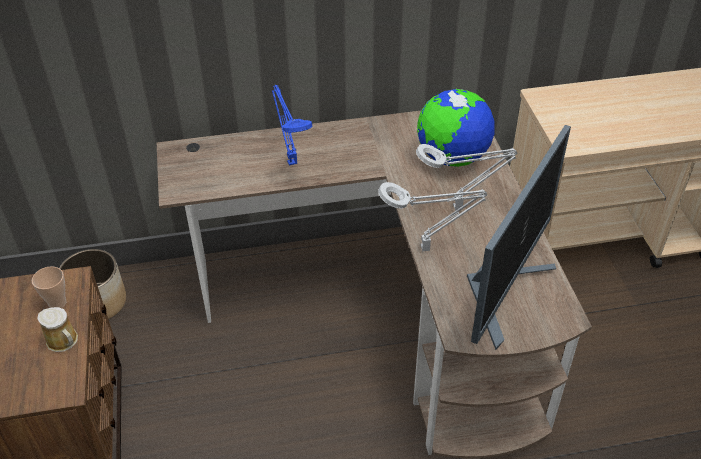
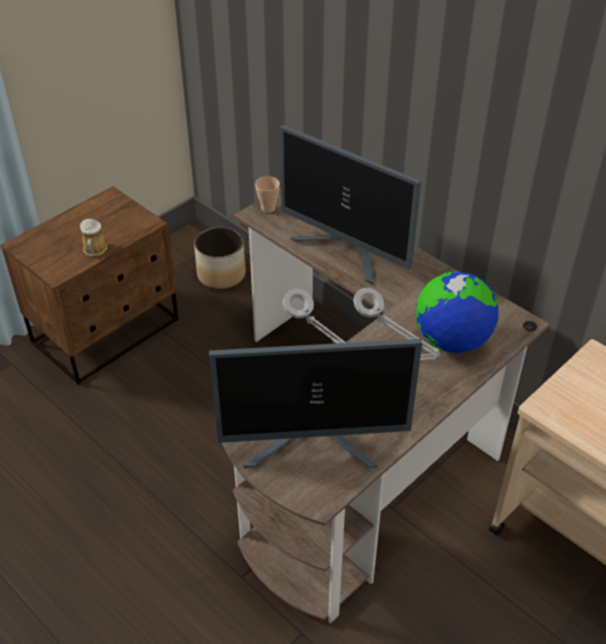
camera: 55 degrees right, 0 degrees up
cup [32,266,66,308] -> cup moved to [255,176,280,213]
blue table lamp [272,85,312,166] -> monitor [280,125,421,285]

